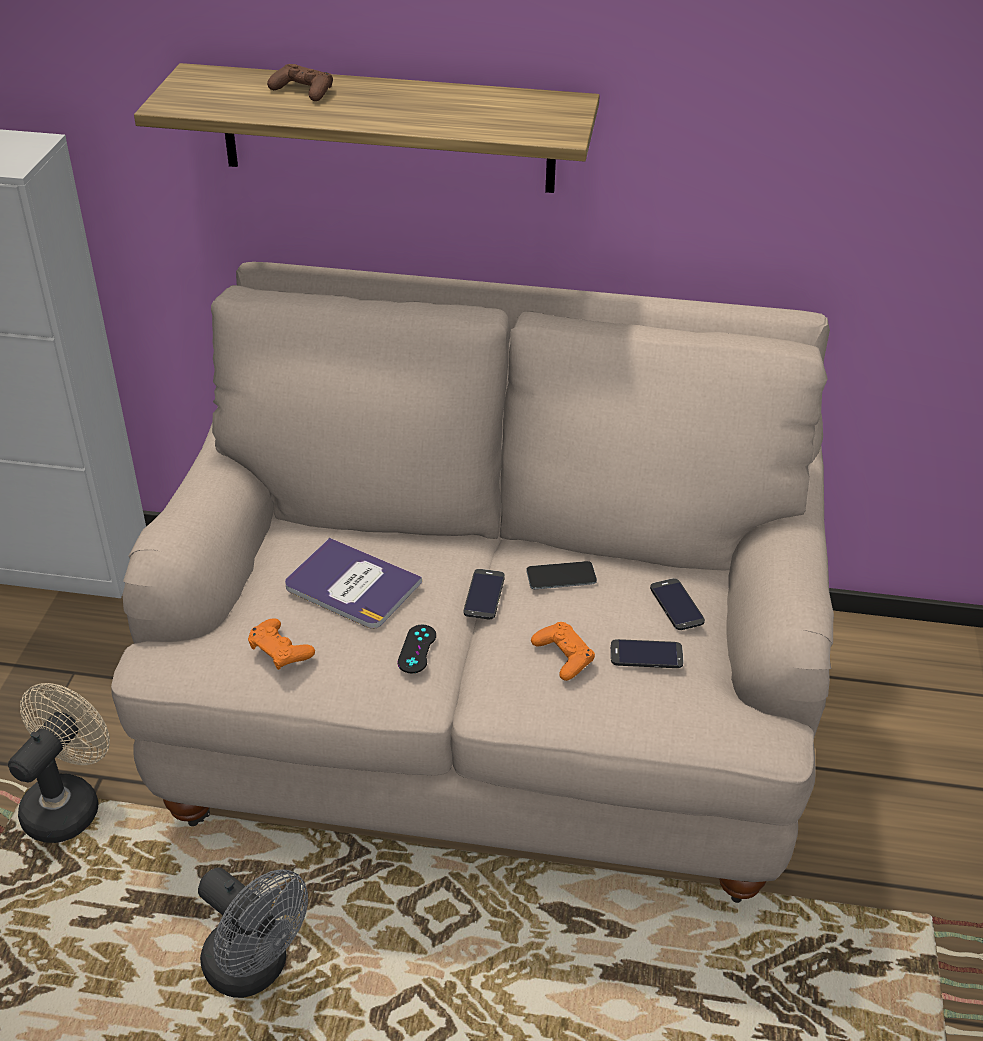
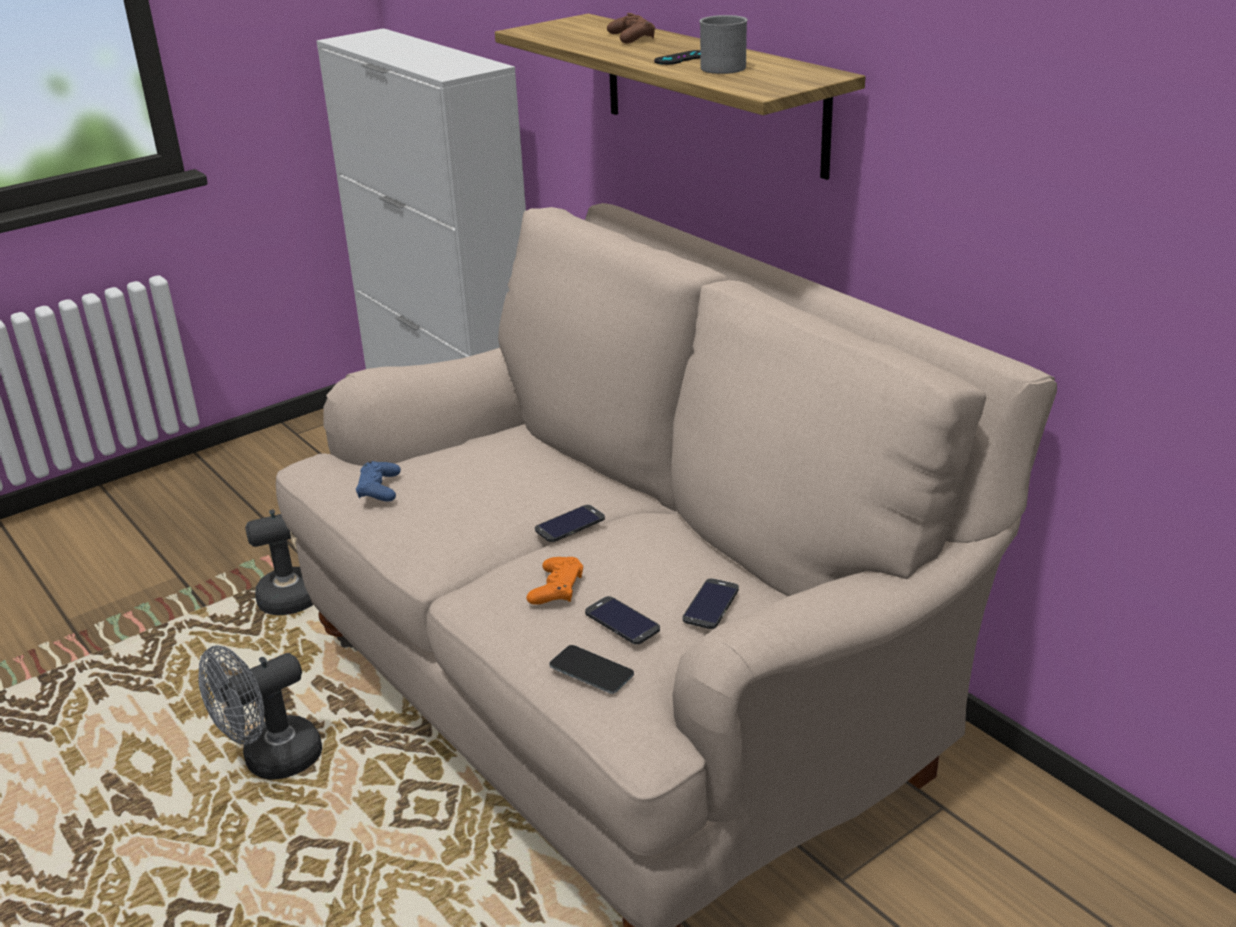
camera: 45 degrees right, 10 degrees down
grey fan [198,867,308,998] -> grey fan turned 60 degrees clockwise [198,645,322,780]
orange game controller [248,618,315,670] -> blue game controller [356,461,401,502]
book [285,538,422,629] -> none
black game controller [397,625,436,673] -> black game controller moved to [654,50,700,65]
phone [526,561,597,589] -> phone moved to [550,645,634,694]
none -> grey mug [699,15,748,74]

